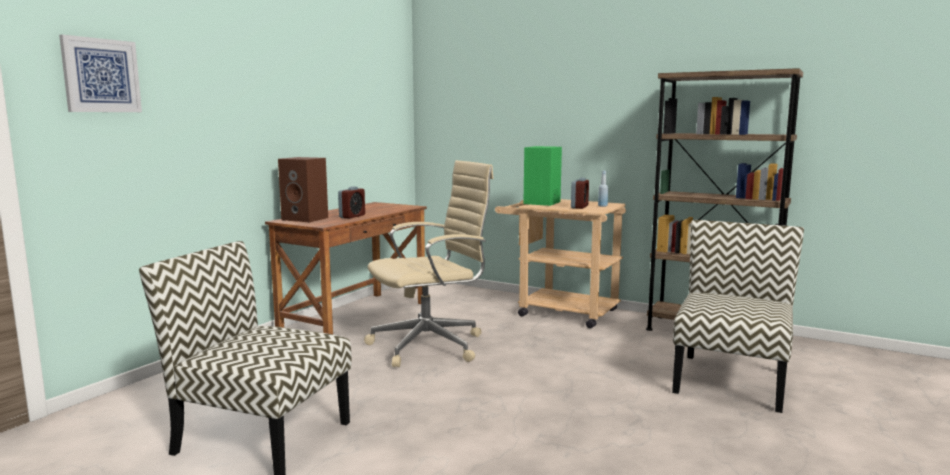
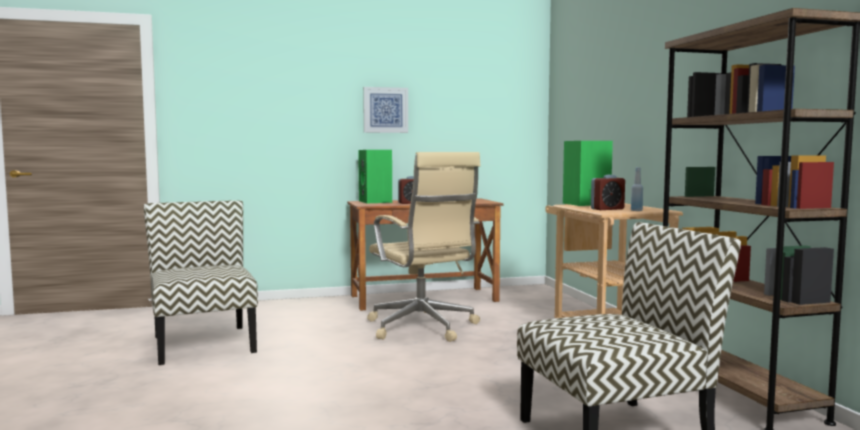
camera: 45 degrees right, 5 degrees down
picture [59,34,142,112] -> picture moved to [363,87,408,133]
brown speaker [278,157,328,222] -> green speaker [358,150,392,203]
beige office chair [364,160,494,367] -> beige office chair turned 45 degrees clockwise [367,152,481,342]

